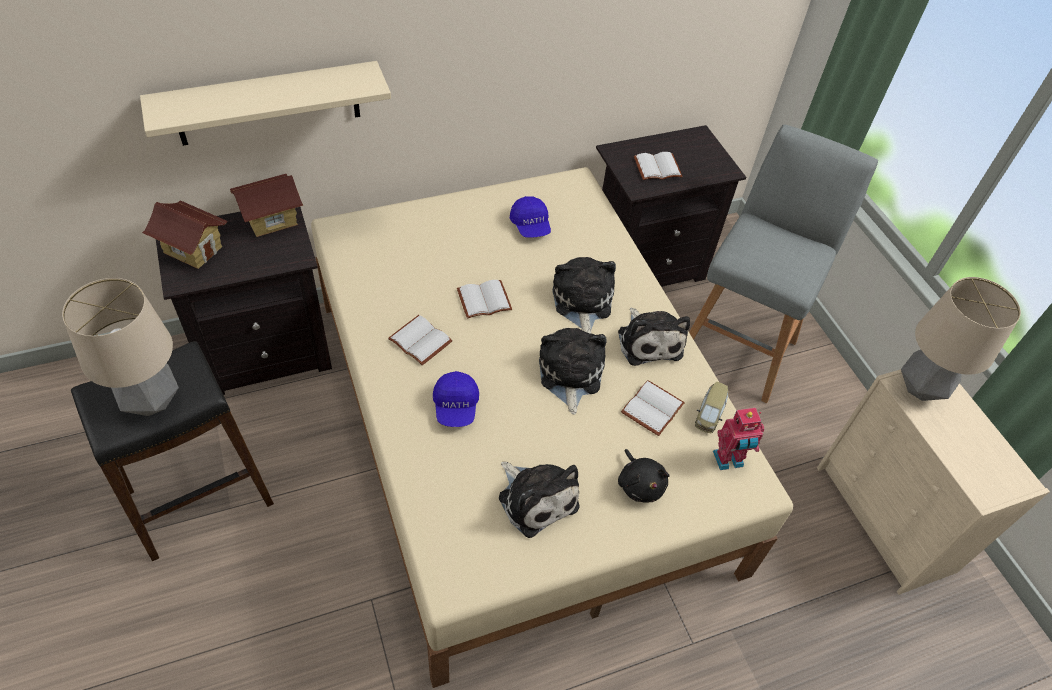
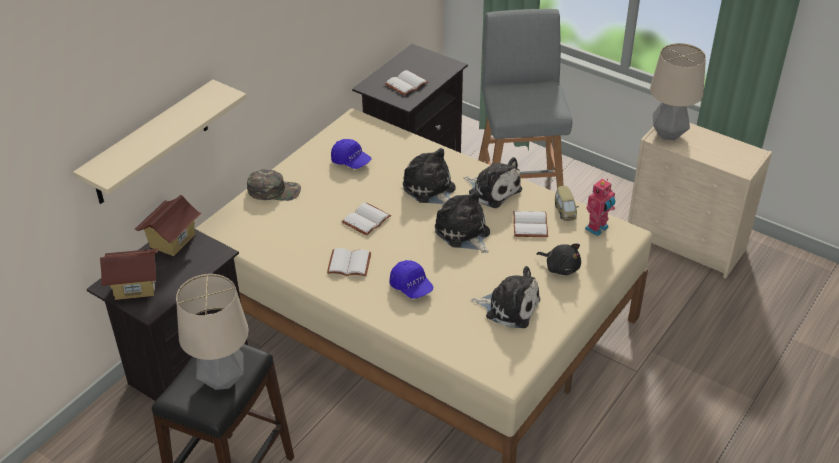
camera: 30 degrees left, 10 degrees down
none -> green cap [247,169,301,201]

